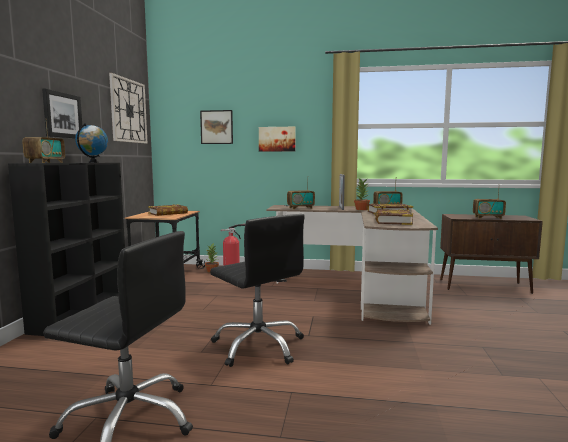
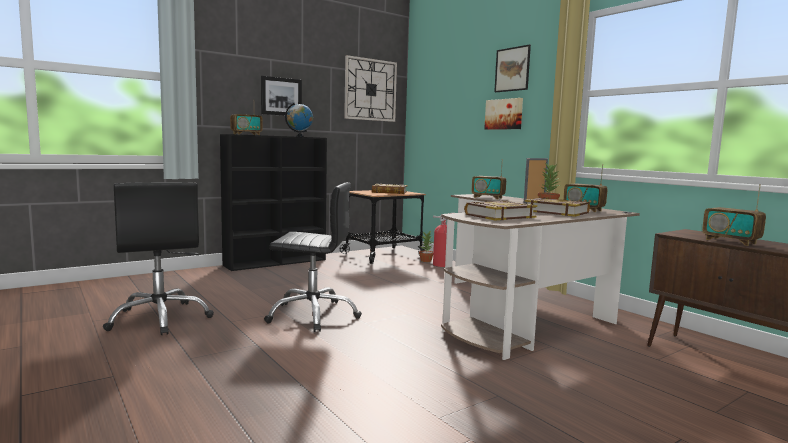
camera: 45 degrees right, 0 degrees up
picture [200,110,233,144] -> picture moved to [494,44,531,92]
black office chair [210,214,305,367] -> black office chair turned 90 degrees counterclockwise [264,182,362,332]

